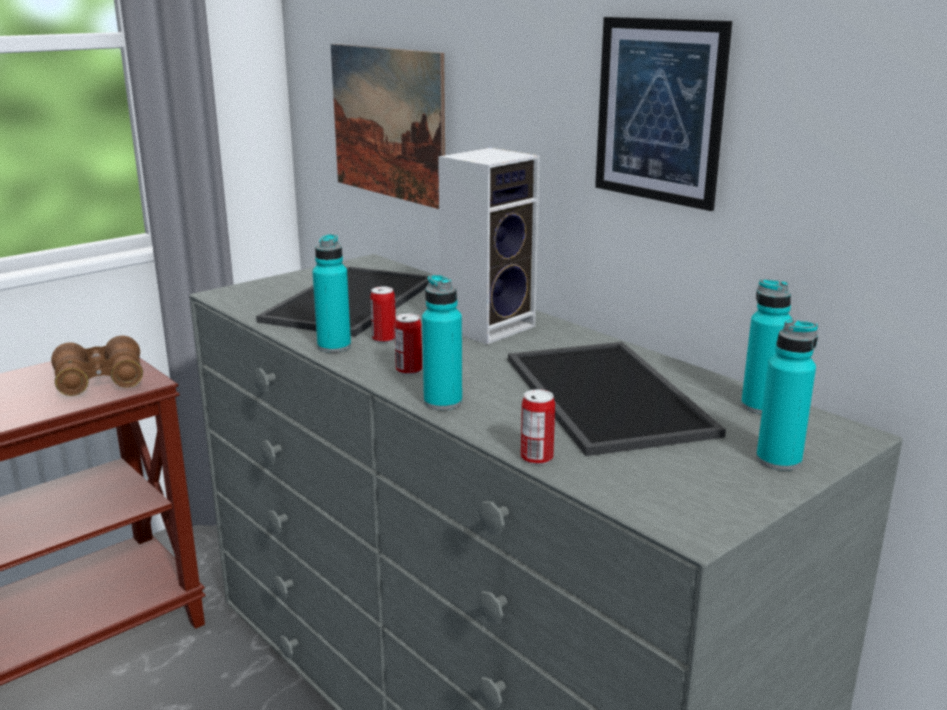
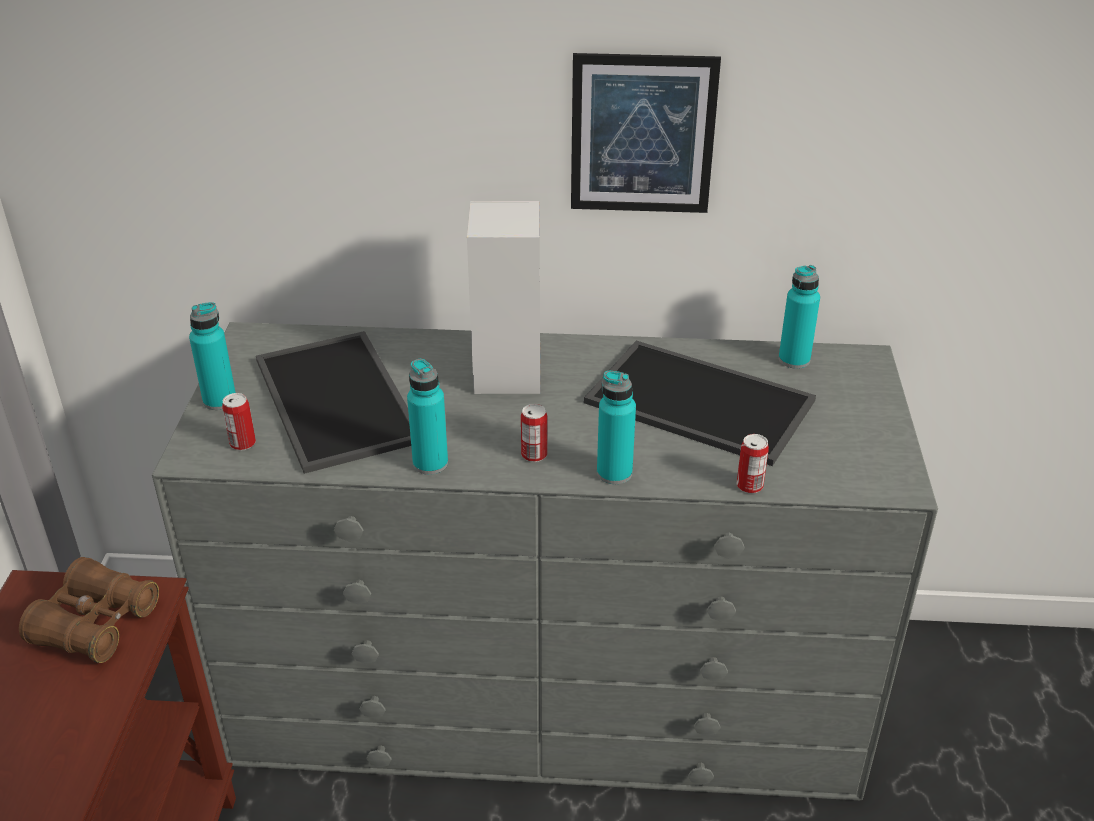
camera: 45 degrees left, 15 degrees up
picture [331,44,445,209] -> none
can [370,287,396,343] -> can moved to [222,393,256,451]
turquoise bottle [756,319,818,471] -> turquoise bottle moved to [189,302,236,410]

